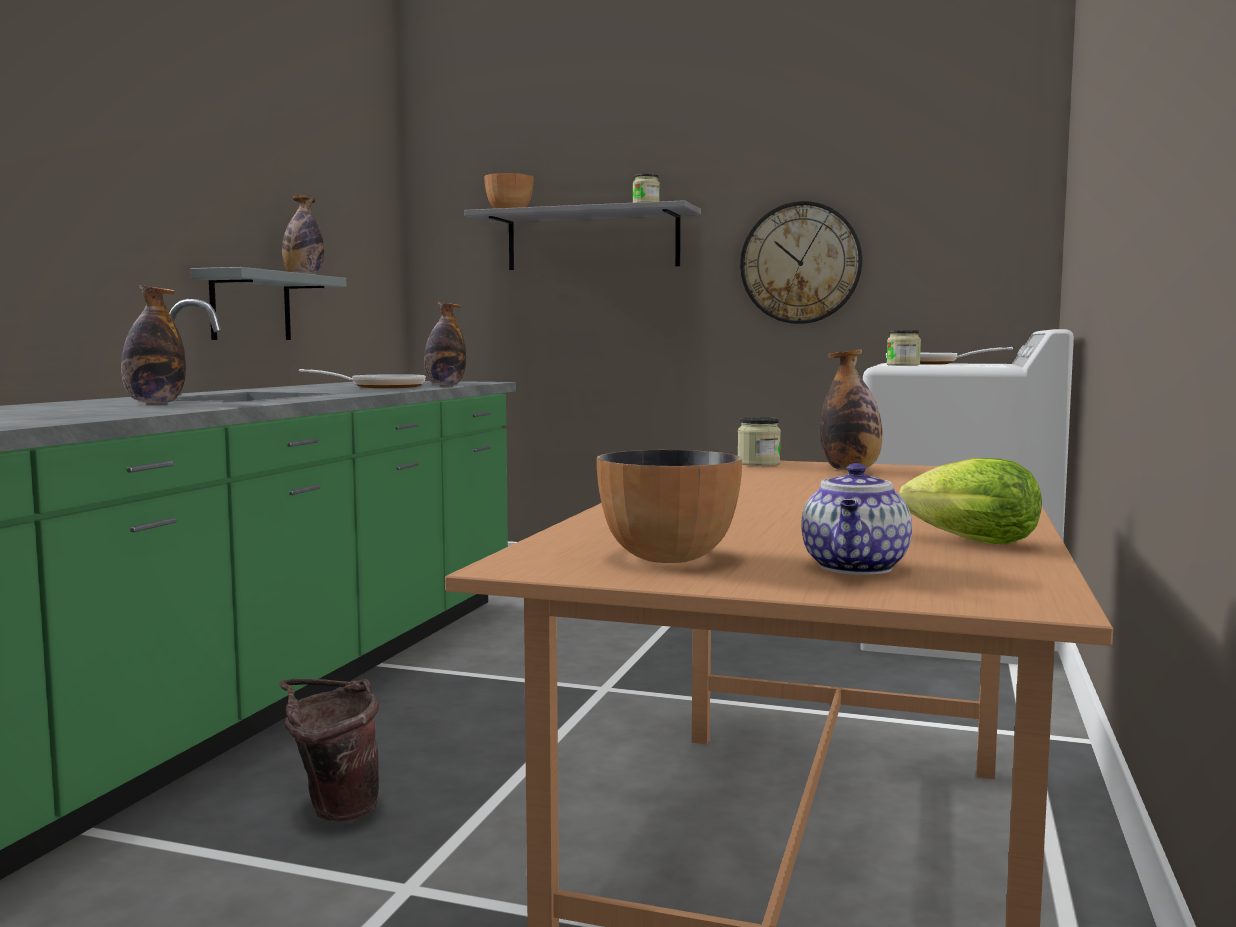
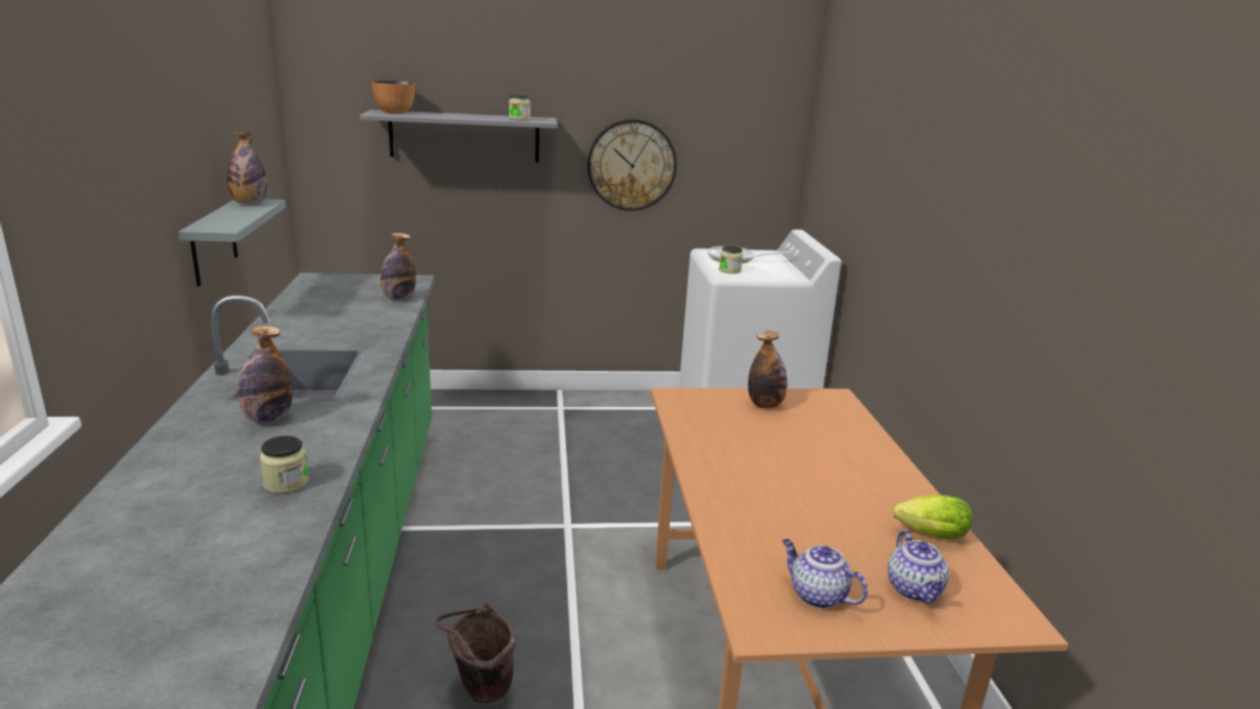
camera: 25 degrees left, 15 degrees up
frying pan [299,369,426,388] -> none
bowl [597,450,742,563] -> teapot [782,539,868,609]
jar [738,417,781,466] -> jar moved to [260,436,309,494]

